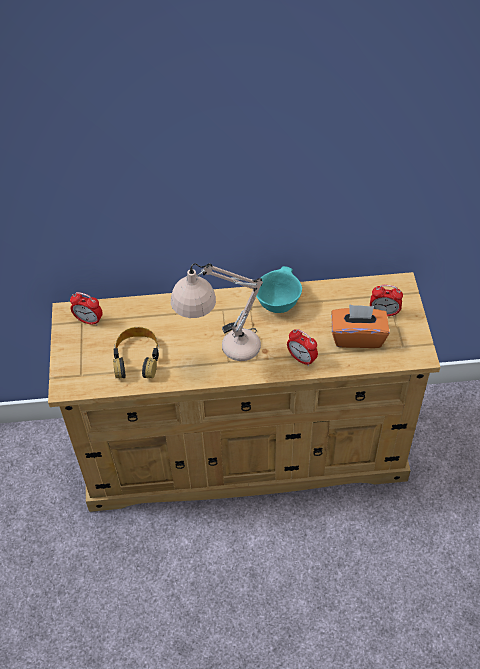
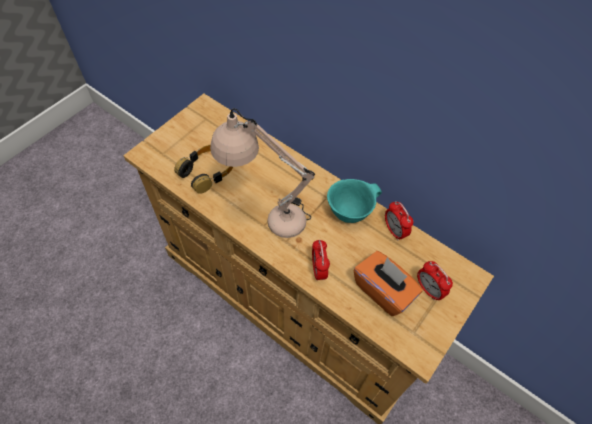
camera: 40 degrees right, 5 degrees up
alarm clock [70,292,103,325] -> alarm clock moved to [385,201,413,240]

